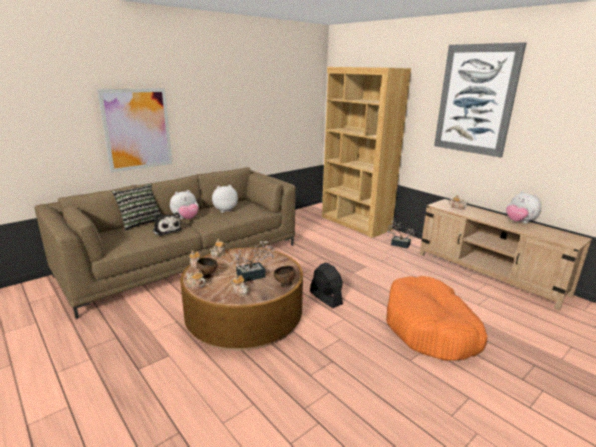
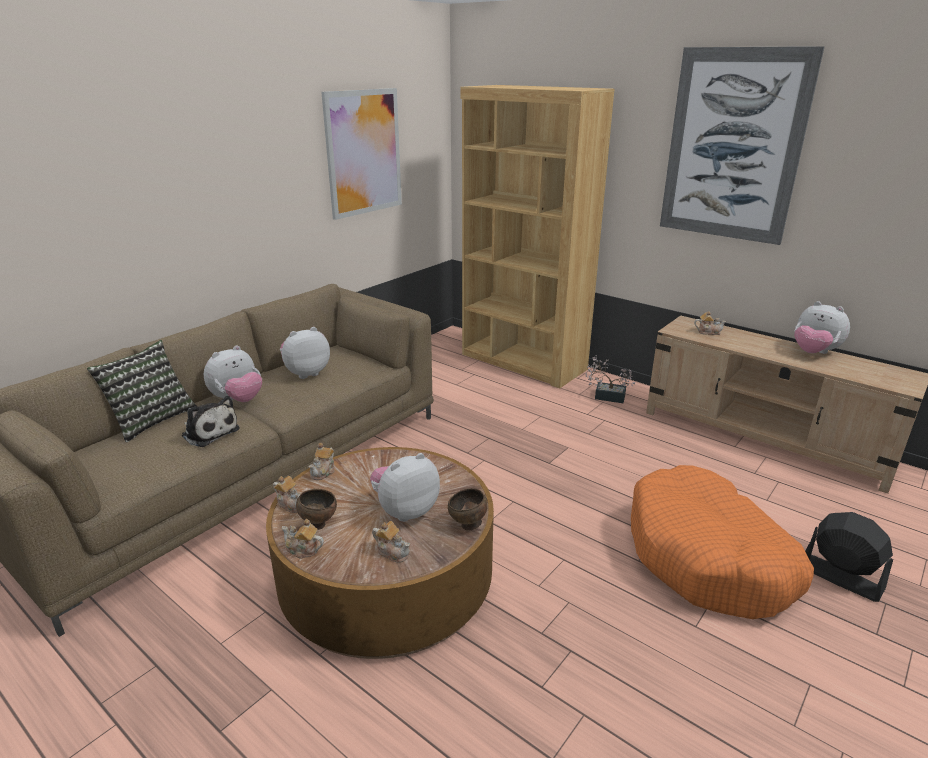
camera: 10 degrees left, 5 degrees up
picture [97,88,173,172] -> picture moved to [321,88,402,220]
potted plant [231,241,274,282] -> plush toy [370,453,440,522]
black fan [310,263,343,308] -> black fan moved to [805,512,893,602]

